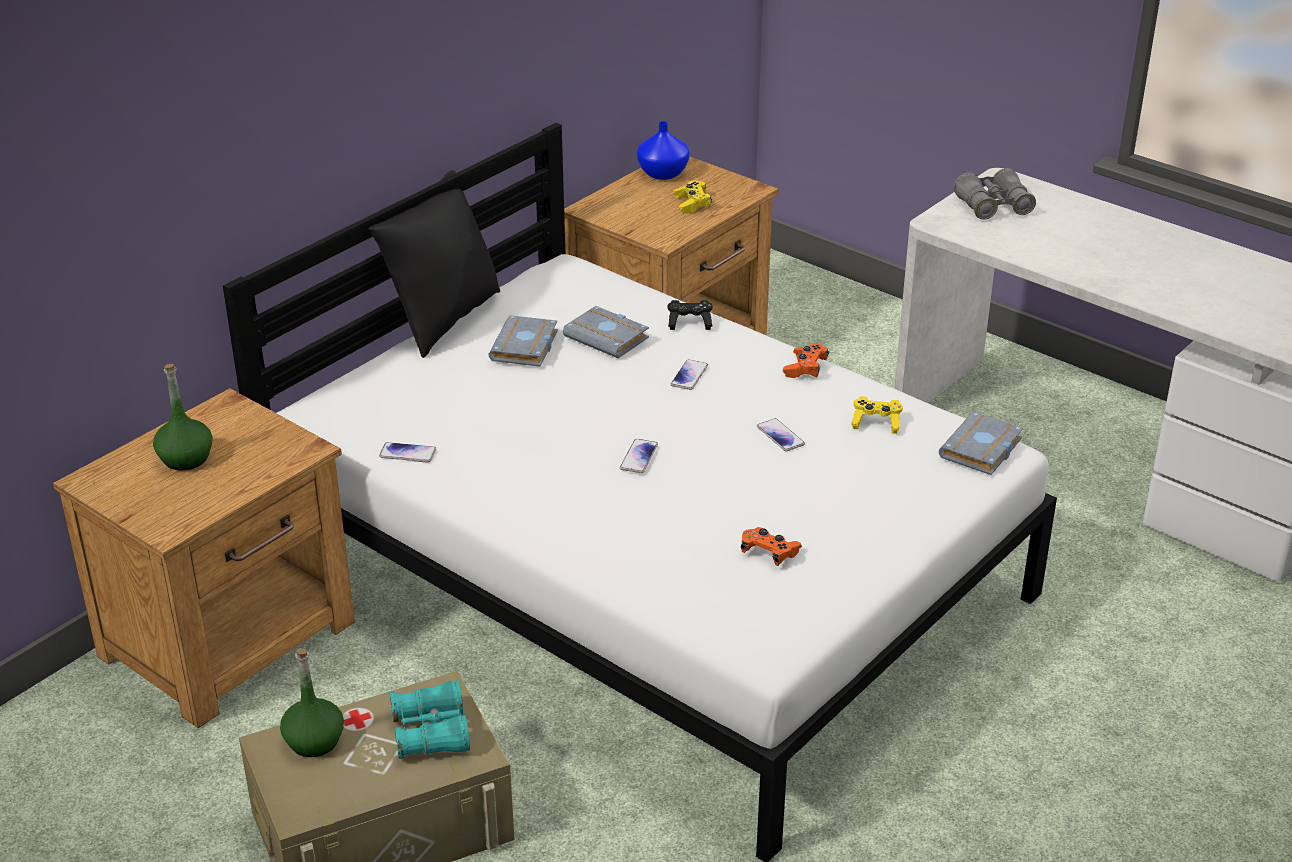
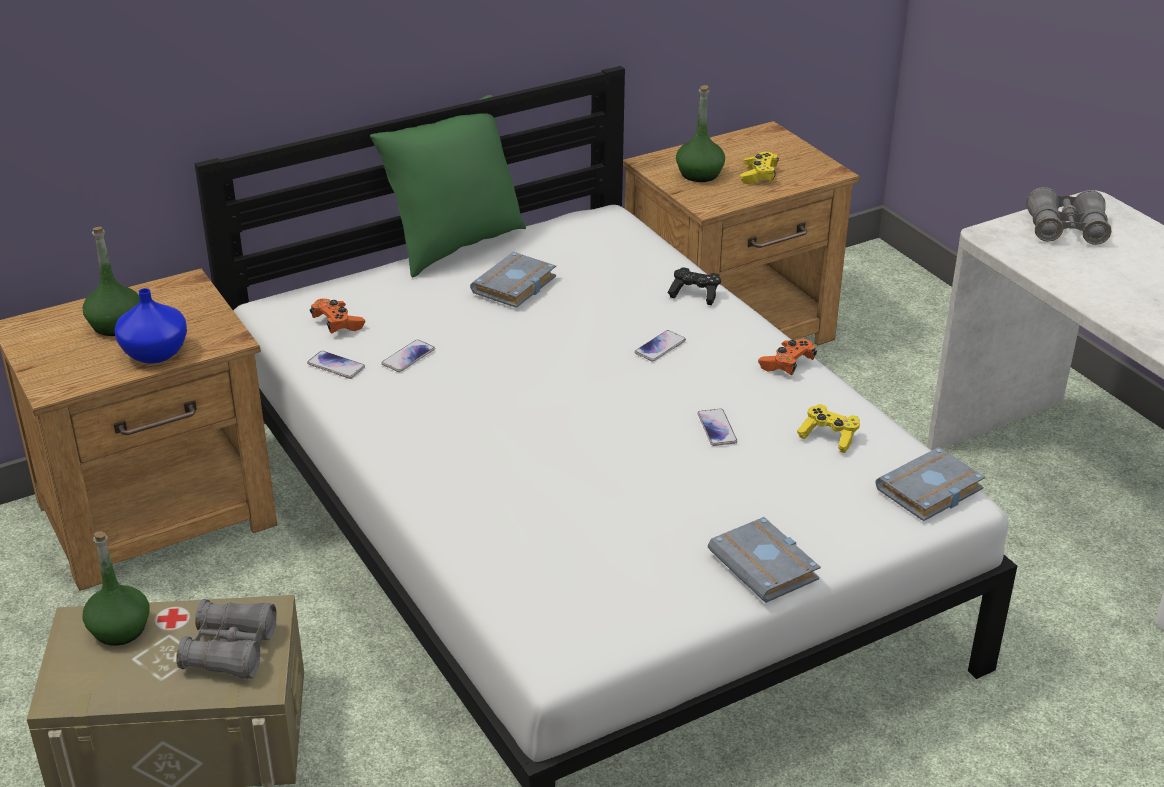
camera: 20 degrees right, 0 degrees up
black pillow [368,170,500,358] -> green pillow [370,95,526,277]
turquoise binoculars [390,680,470,759] -> grey binoculars [176,599,277,679]
grey book [563,306,649,358] -> grey book moved to [708,517,821,603]
phone [620,439,658,473] -> phone moved to [382,340,435,372]
blue vase [637,121,690,180] -> blue vase moved to [115,288,187,363]
orange game controller [741,527,802,566] -> orange game controller moved to [310,299,365,333]
none -> green bottle [676,85,725,182]

